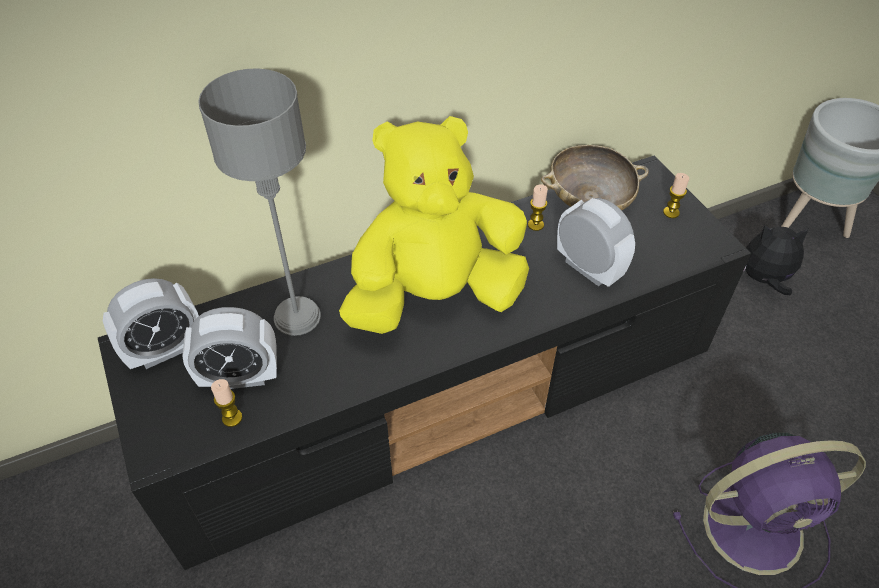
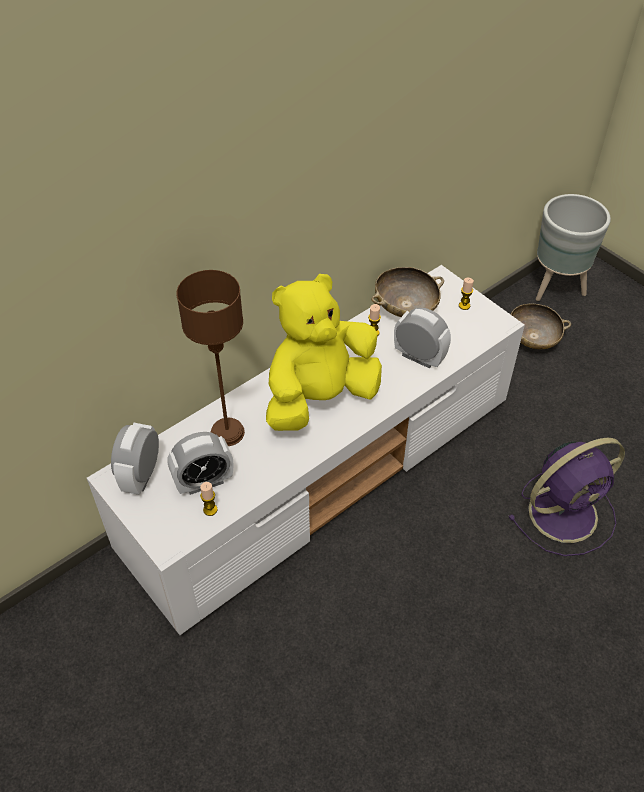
camera: 15 degrees left, 0 degrees up
black tv stand [98,156,751,570] -> white tv stand [87,265,525,635]
alarm clock [103,278,199,369] -> alarm clock turned 150 degrees clockwise [111,422,159,495]
grey table lamp [198,68,321,336] -> brown table lamp [177,270,245,446]
plush toy [743,225,809,295] -> beige bowl [511,304,571,349]

